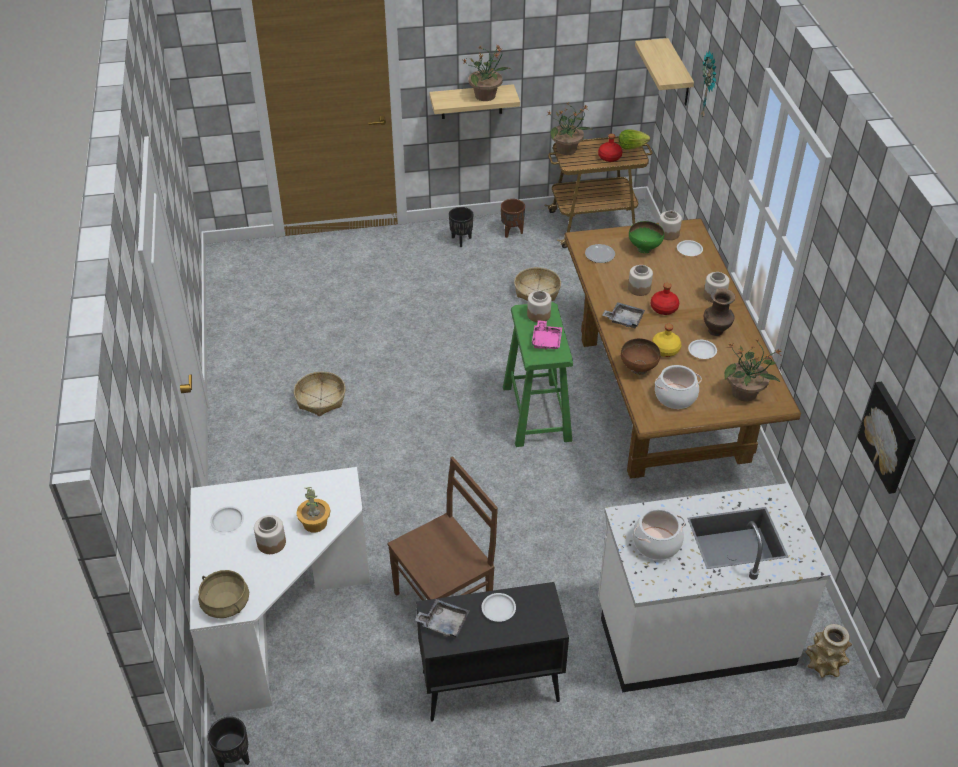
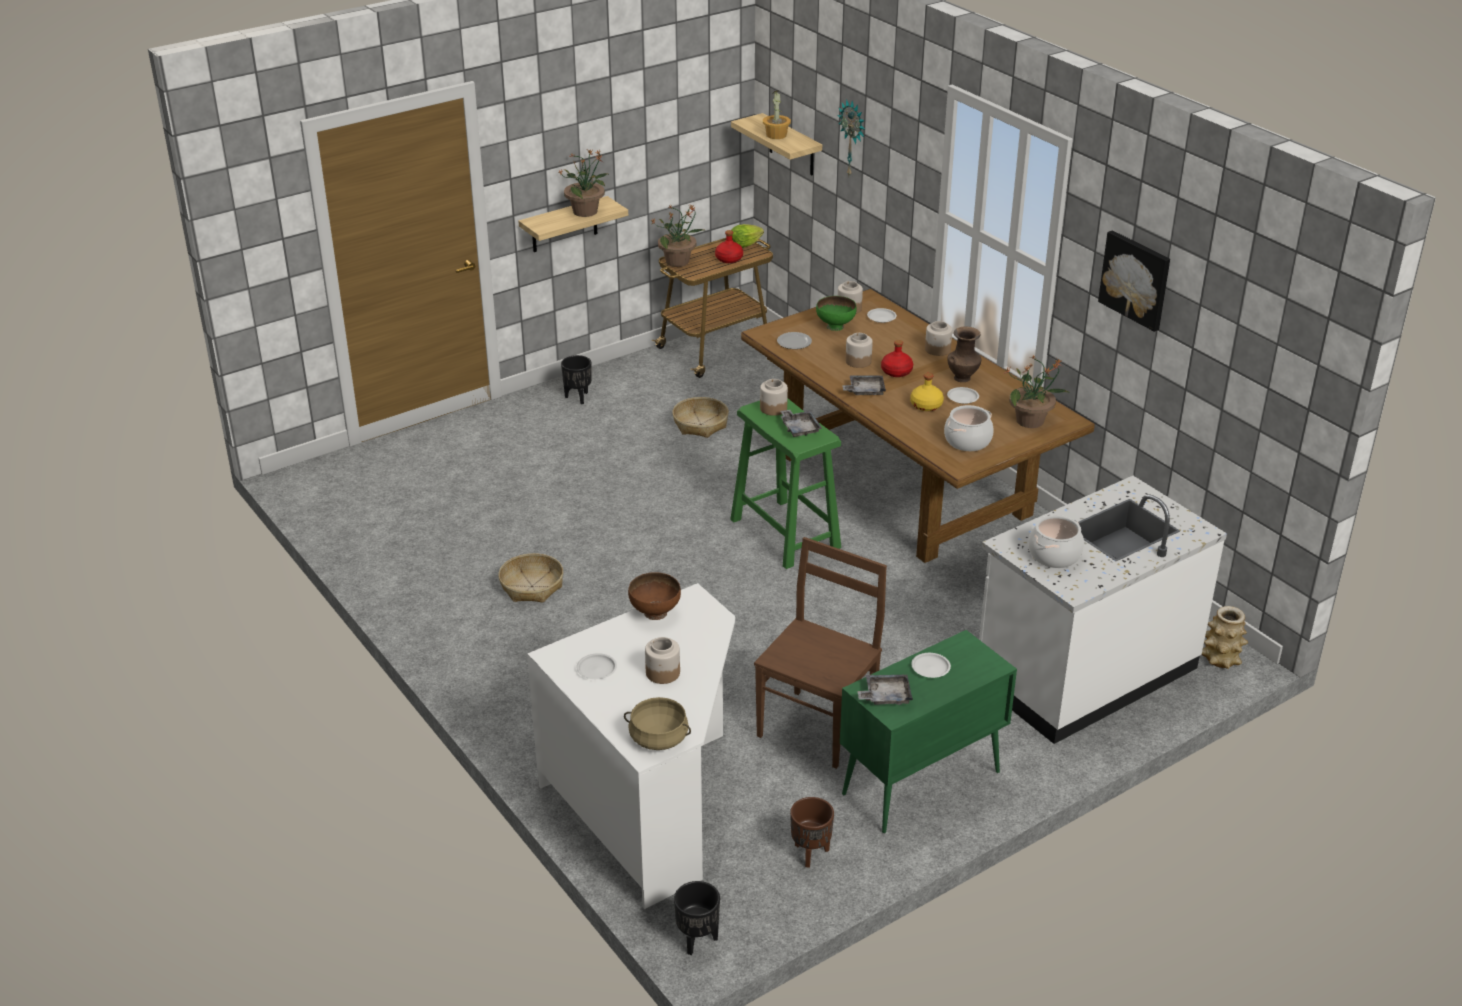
camera: 25 degrees left, 10 degrees down
potted plant [296,487,330,533] -> potted plant moved to [763,90,791,139]
black cabinet [416,582,569,722] -> green cabinet [840,630,1017,833]
brown planter [501,199,525,238] -> brown planter moved to [790,797,834,868]
pink tray [532,320,562,350] -> grey tray [780,410,822,437]
brown bowl [621,338,660,375] -> brown bowl moved to [628,572,681,620]
picture [857,382,916,494] -> picture moved to [1098,230,1170,332]

